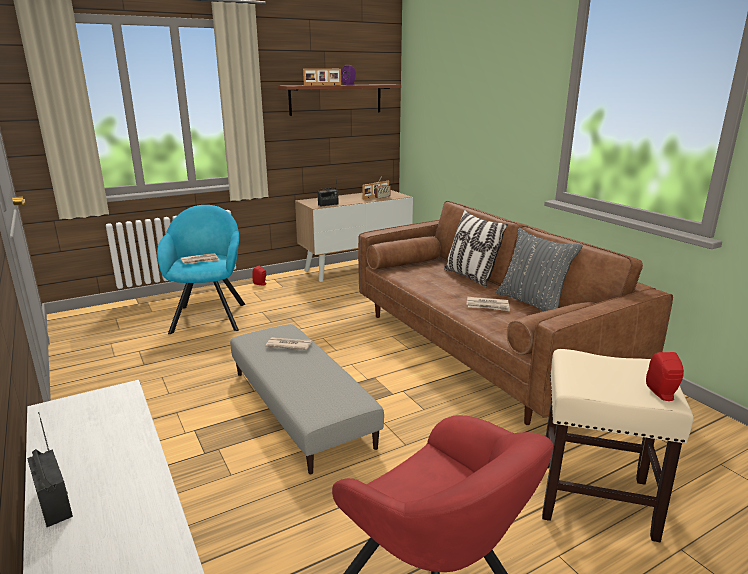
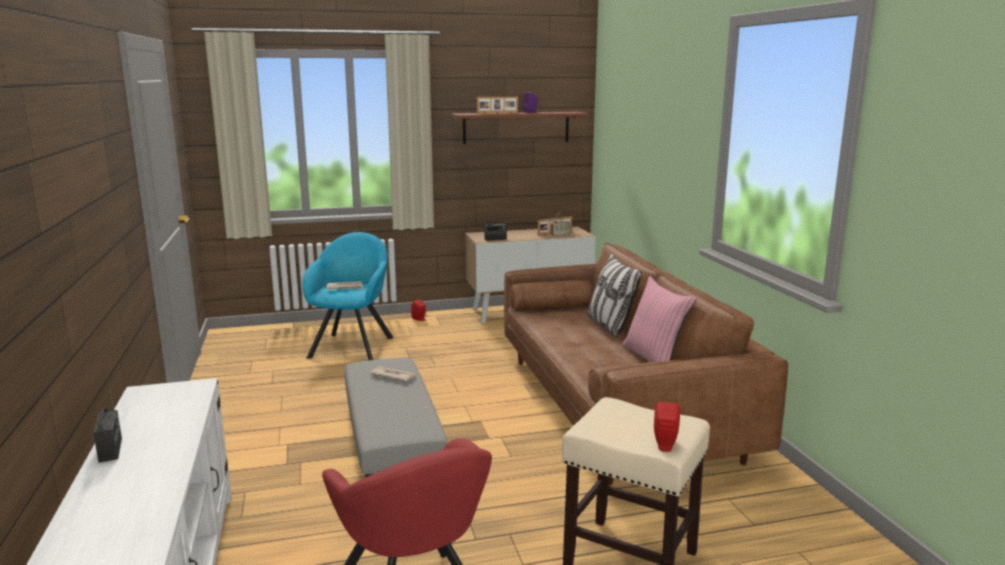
camera: 15 degrees right, 5 degrees down
newspaper [466,297,510,311] -> none
grey pillow [496,228,583,312] -> pink pillow [622,276,696,362]

